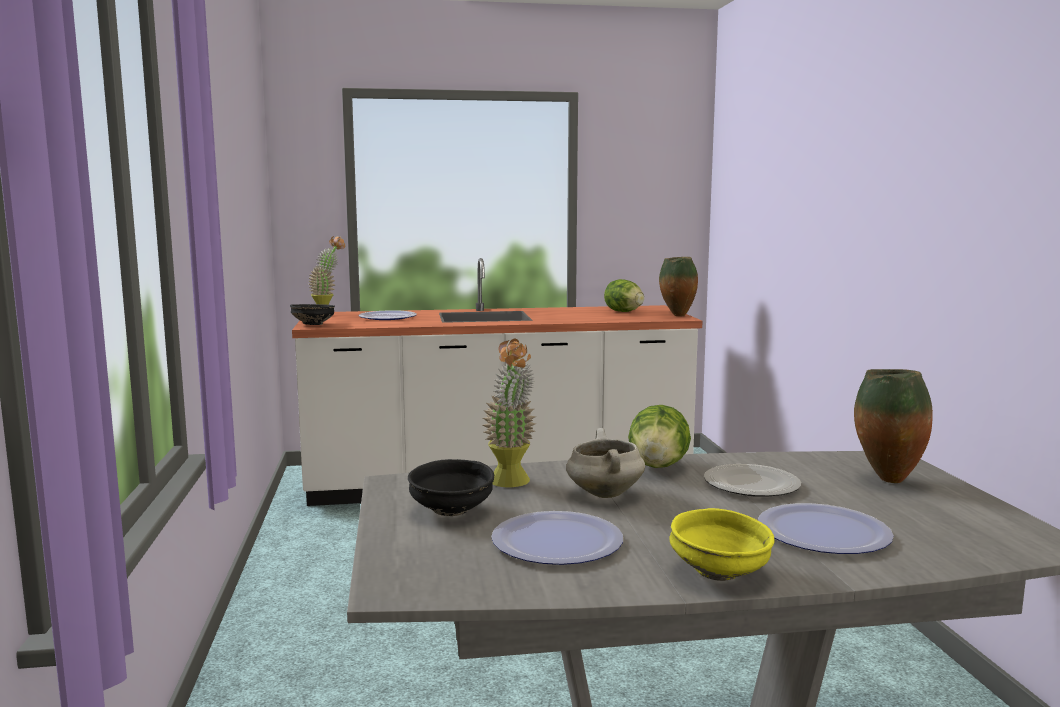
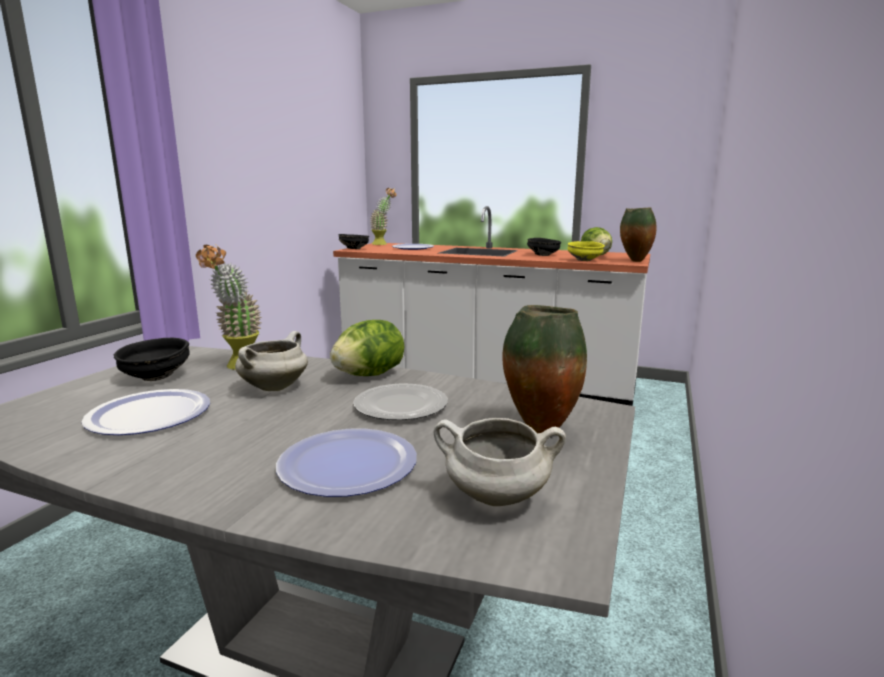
camera: 30 degrees right, 5 degrees up
yellow bowl [669,508,775,581] -> yellow bowl moved to [567,241,605,261]
none -> white cooking pot [434,418,566,506]
none -> black bowl [527,238,561,256]

